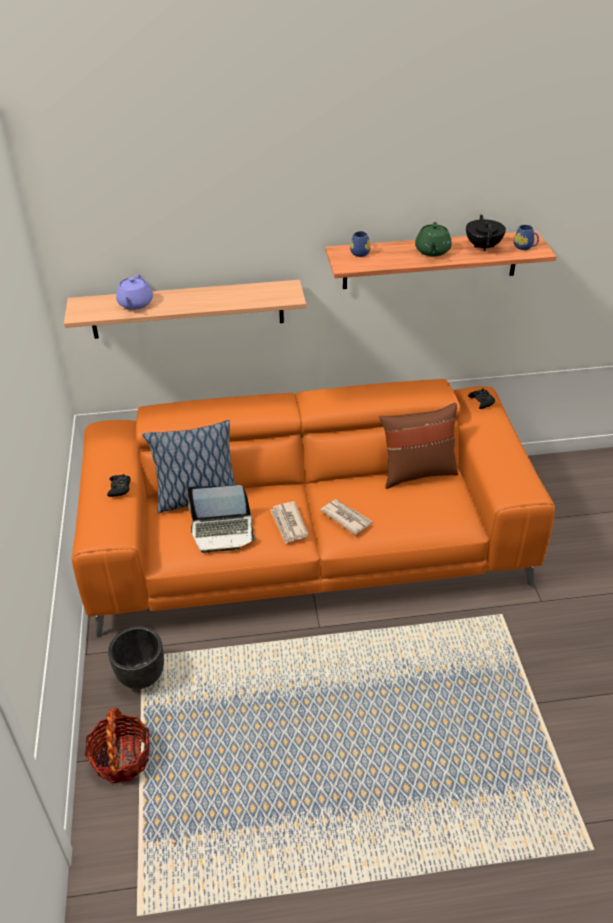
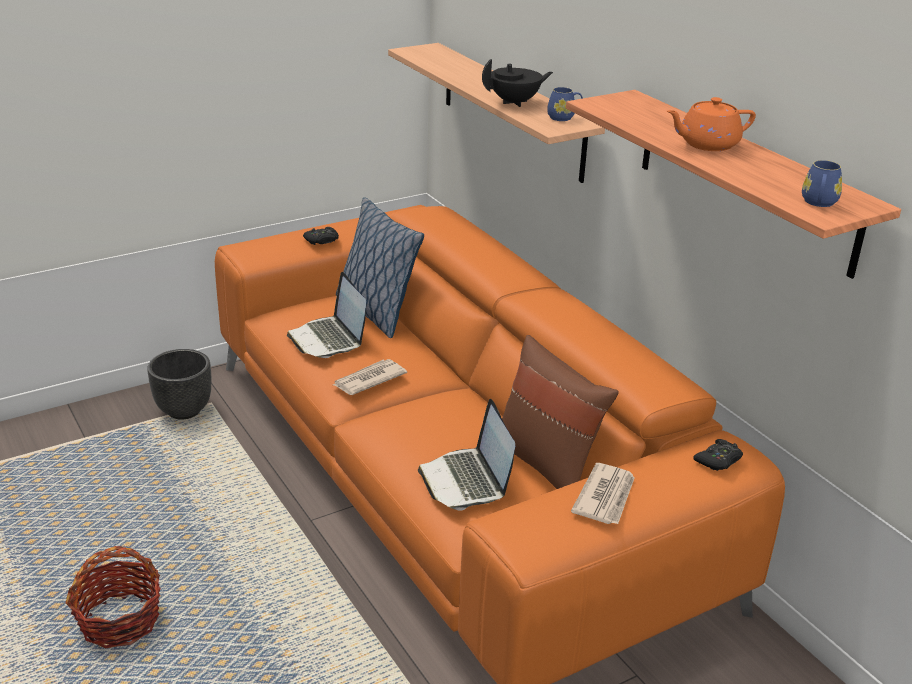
camera: 65 degrees right, 10 degrees down
basket [85,707,150,783] -> basket moved to [66,546,161,649]
purple teapot [116,274,153,310] -> none
newspaper [321,499,372,535] -> newspaper moved to [571,463,635,524]
blue mug [350,231,370,257] -> blue mug moved to [547,87,583,121]
green teapot [415,222,452,257] -> orange teapot [667,97,756,151]
black teapot [466,215,506,251] -> black teapot moved to [482,59,553,107]
none -> laptop [418,399,515,511]

